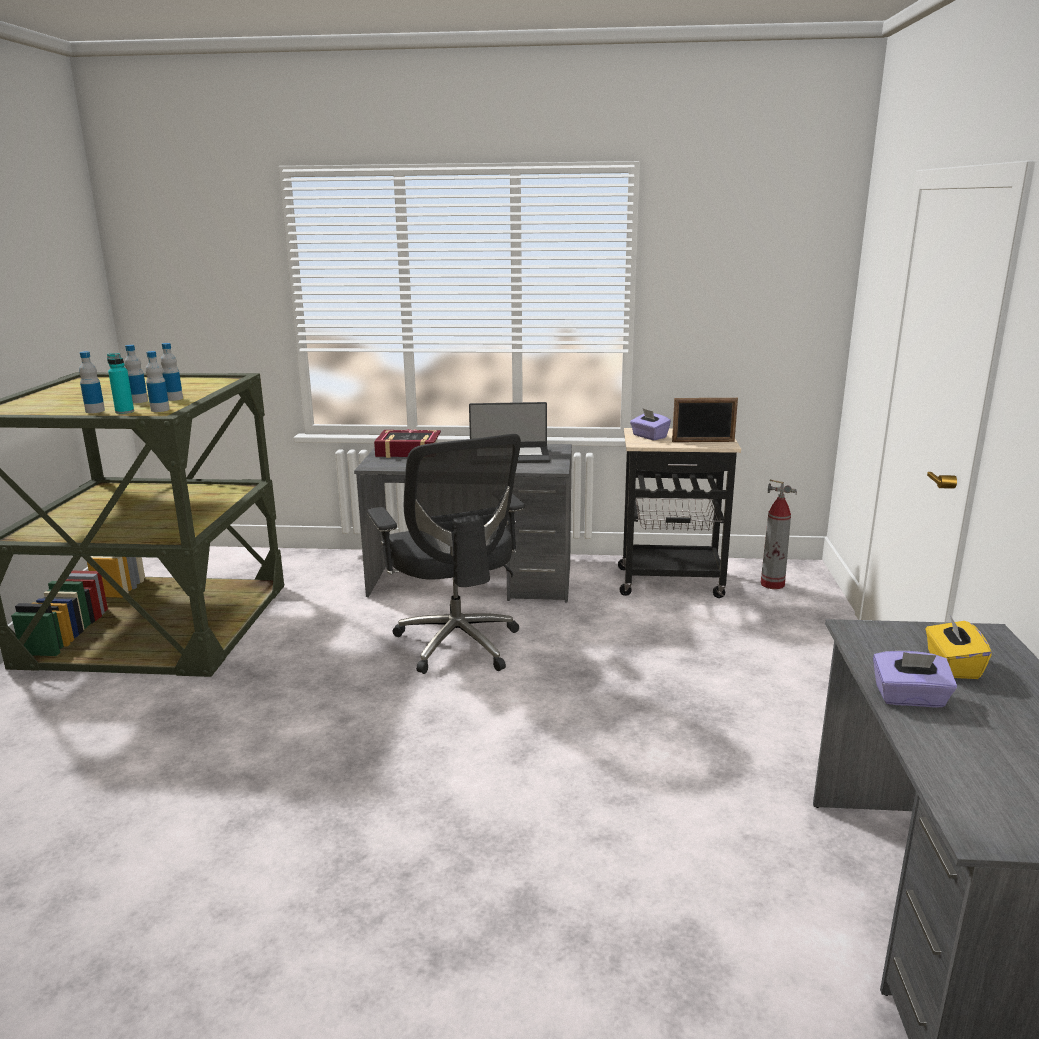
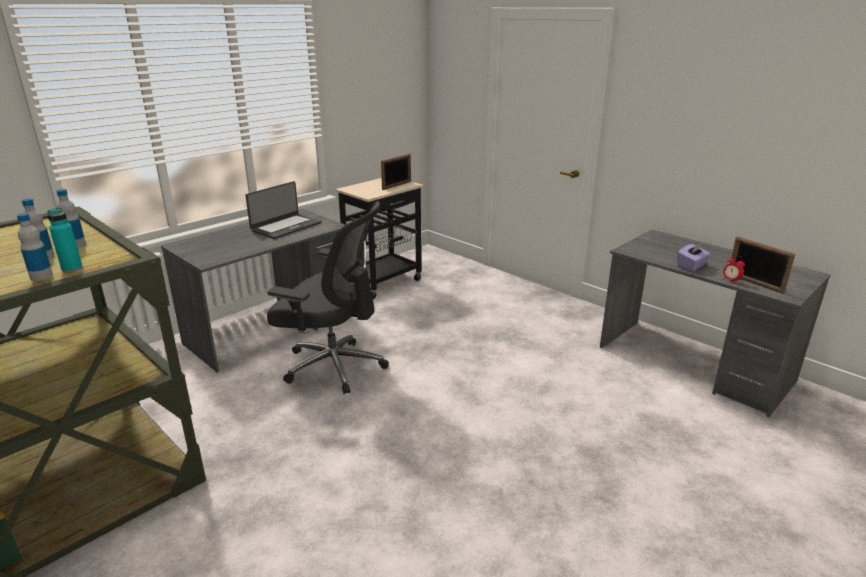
camera: 50 degrees left, 5 degrees up
bottle [145,351,170,412] -> none
book [374,429,441,458] -> none
purple tissue box [630,409,671,440] -> none
fire extinguisher [761,479,797,589] -> none
yellow tissue box [925,615,992,679] -> none
none -> alarm clock [722,255,745,284]
none -> picture frame [730,237,795,294]

